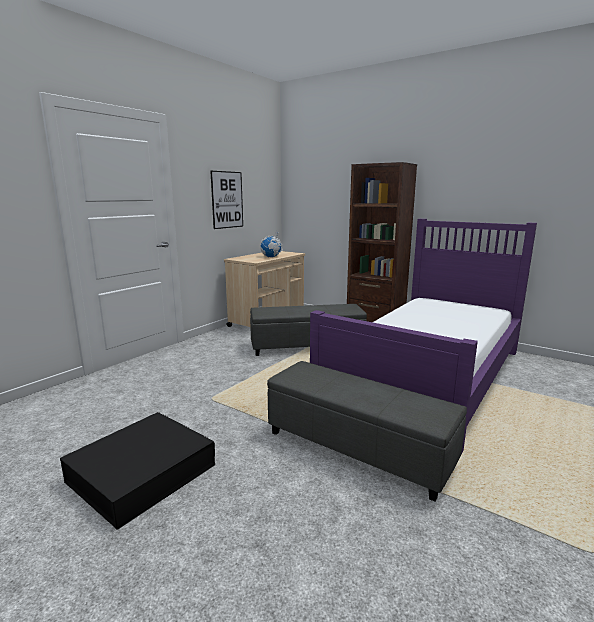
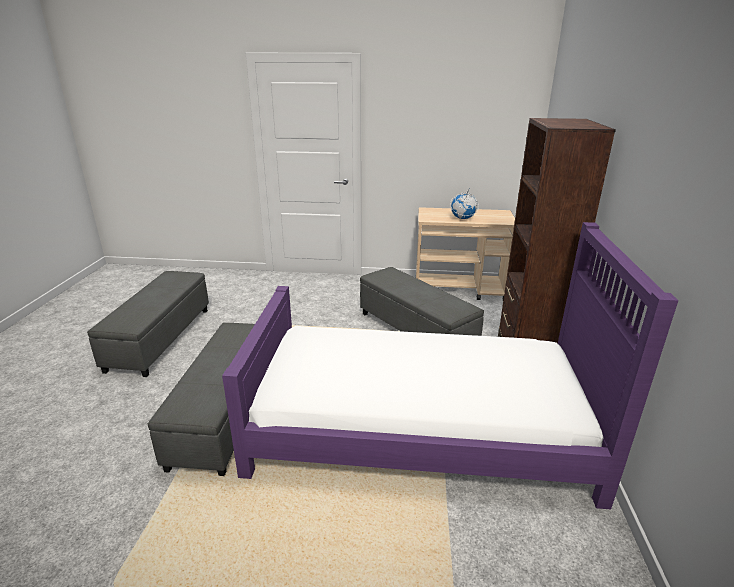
camera: 60 degrees right, 10 degrees up
black storage box [60,412,215,530] -> grey ottoman [87,271,209,377]
picture [210,171,243,229] -> none

